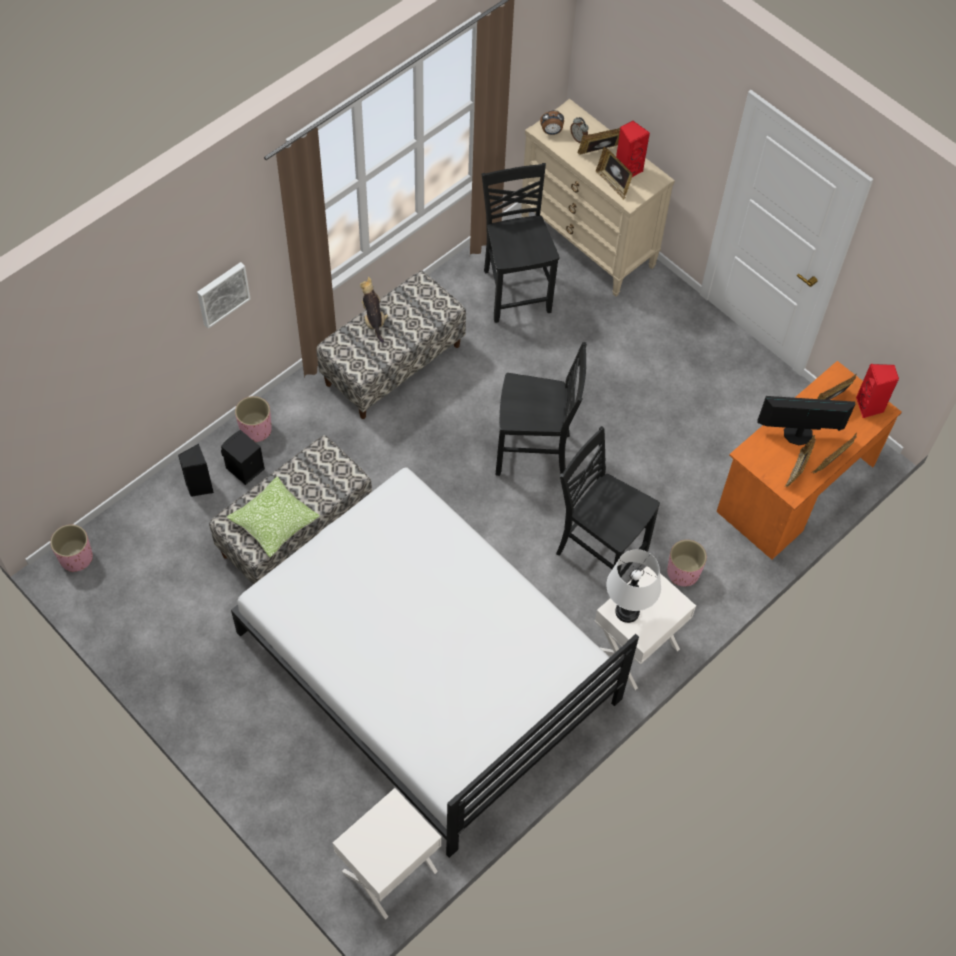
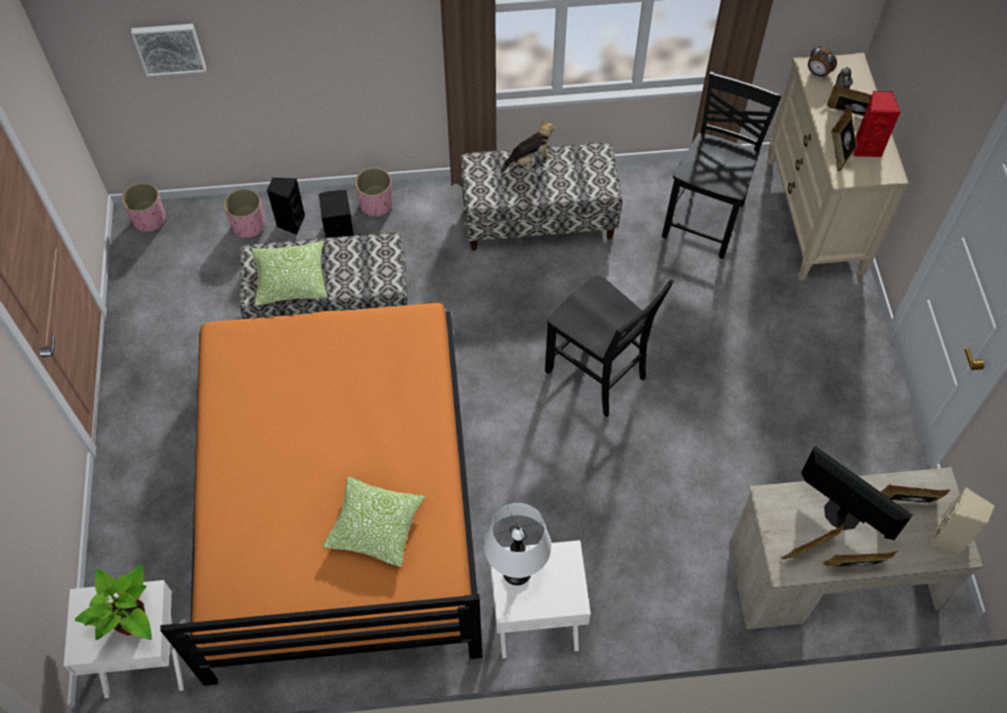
camera: 40 degrees right, 0 degrees up
picture [197,262,251,329] -> picture moved to [131,24,206,77]
white bed [231,467,639,858] -> orange bed [160,303,483,686]
plush toy [360,277,388,343] -> plush toy turned 45 degrees clockwise [501,118,555,172]
black chair [556,426,660,578] -> none
pink planter [667,540,707,586] -> pink planter moved to [224,188,265,238]
orange desk [716,361,902,559] -> beige desk [729,467,983,629]
red speaker [856,364,899,418] -> beige speaker [930,487,995,553]
none -> potted plant [75,564,152,640]
none -> pillow [323,477,425,567]

